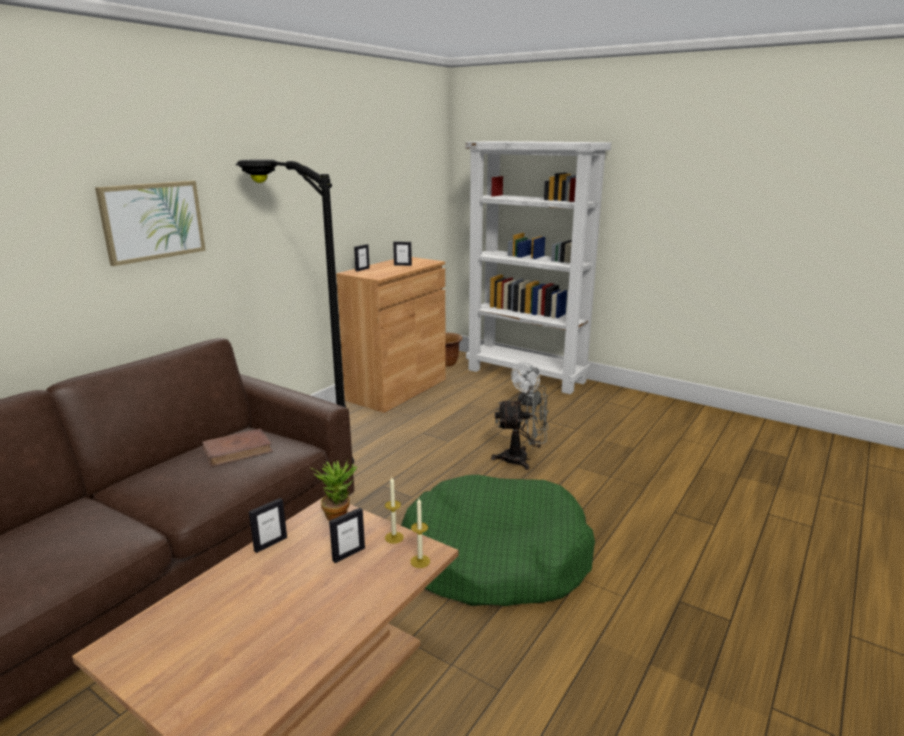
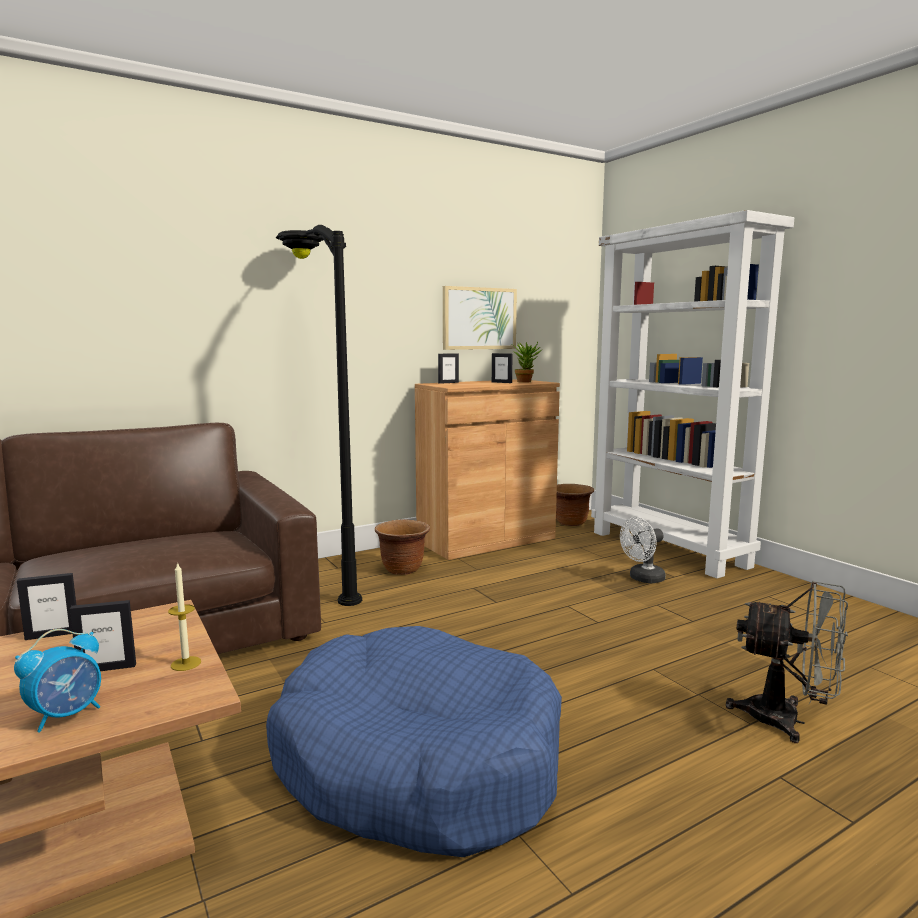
camera: 25 degrees right, 10 degrees down
picture [95,181,206,266] -> picture moved to [443,286,517,350]
brown book [202,429,273,467] -> none
potted plant [311,460,357,521] -> potted plant moved to [512,342,541,383]
green dog bed [401,475,595,606] -> blue dog bed [266,626,562,857]
candle [410,498,430,568] -> none
grey fan [491,385,549,470] -> grey fan moved to [726,581,848,743]
none -> alarm clock [14,629,101,733]
none -> brown planter [375,519,430,575]

